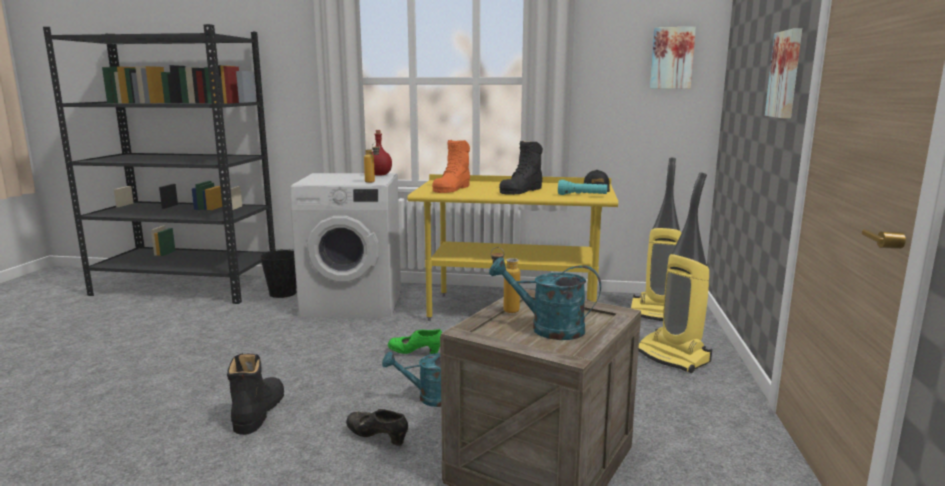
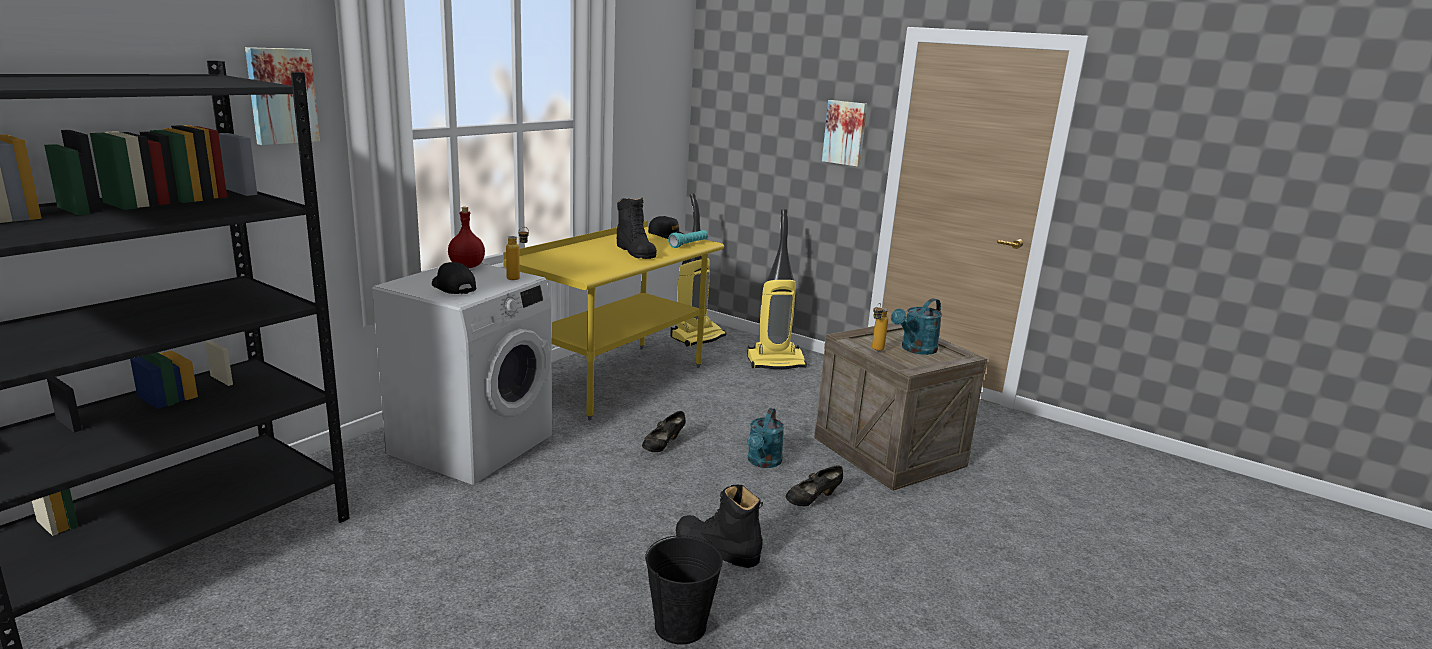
camera: 65 degrees left, 5 degrees up
black bucket [260,249,297,298] -> black bucket moved to [645,535,723,644]
green shoe [388,329,442,354] -> black shoe [642,411,685,452]
orange boot [432,140,470,193] -> none
picture [650,27,696,89] -> picture moved to [245,47,320,145]
none -> black cap [432,262,476,294]

